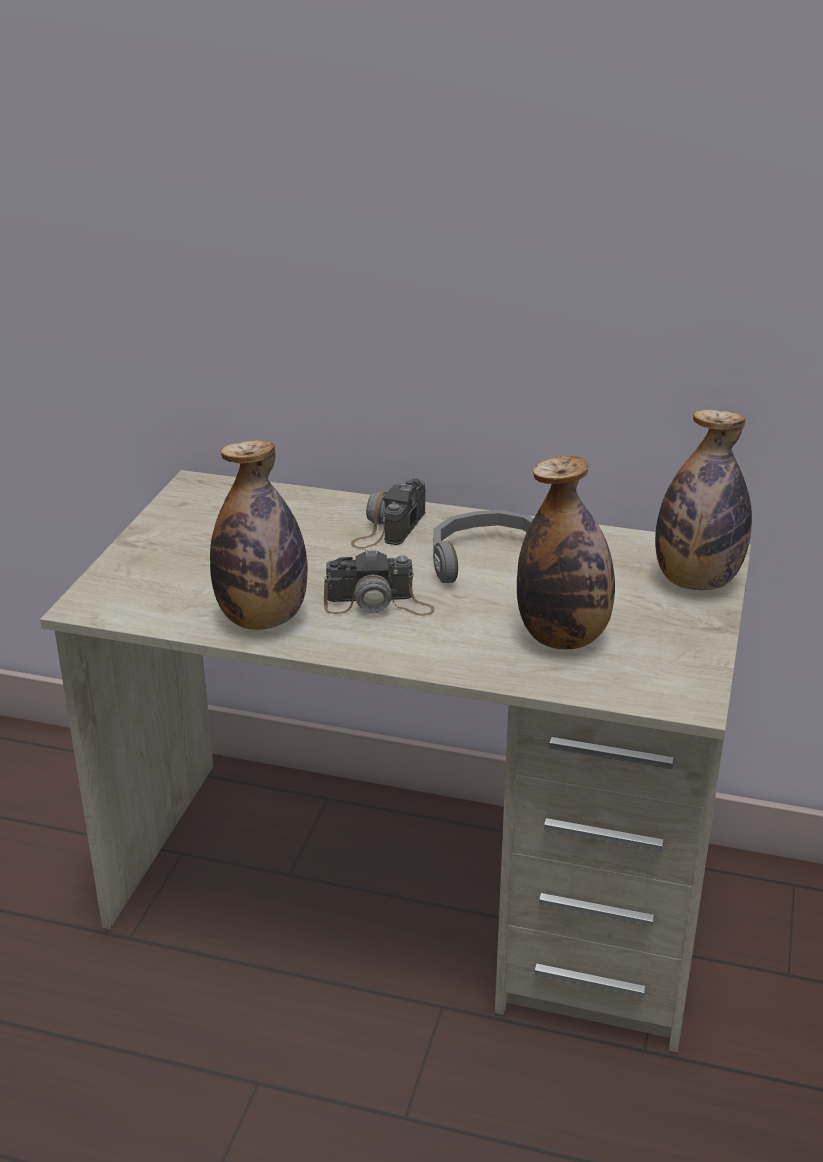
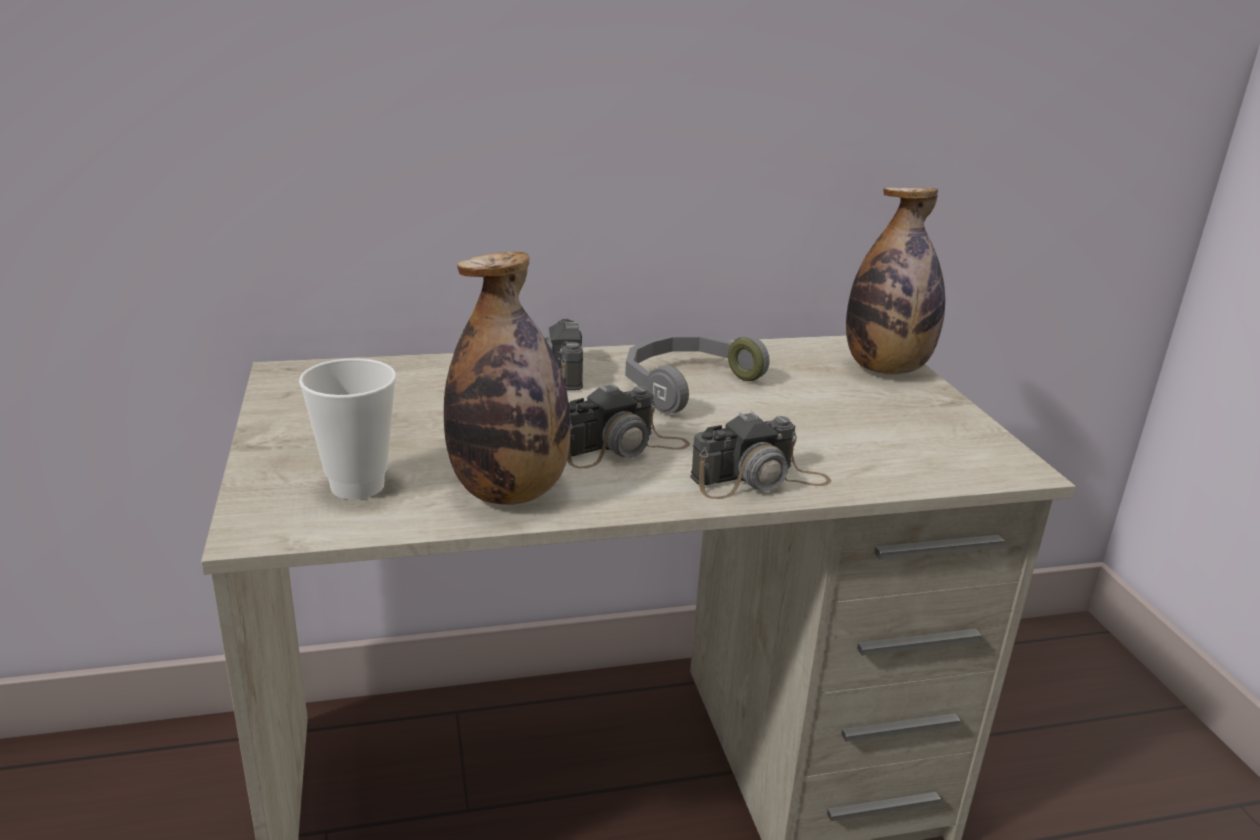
camera: 30 degrees left, 5 degrees down
bottle [517,456,615,649] -> none
none -> cup [299,358,397,500]
none -> camera [690,411,831,499]

